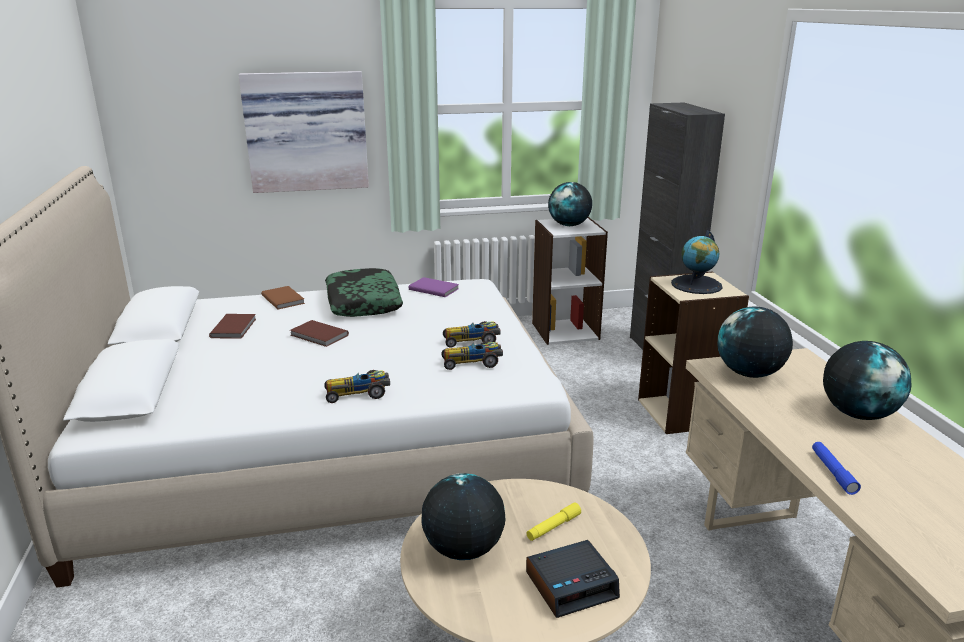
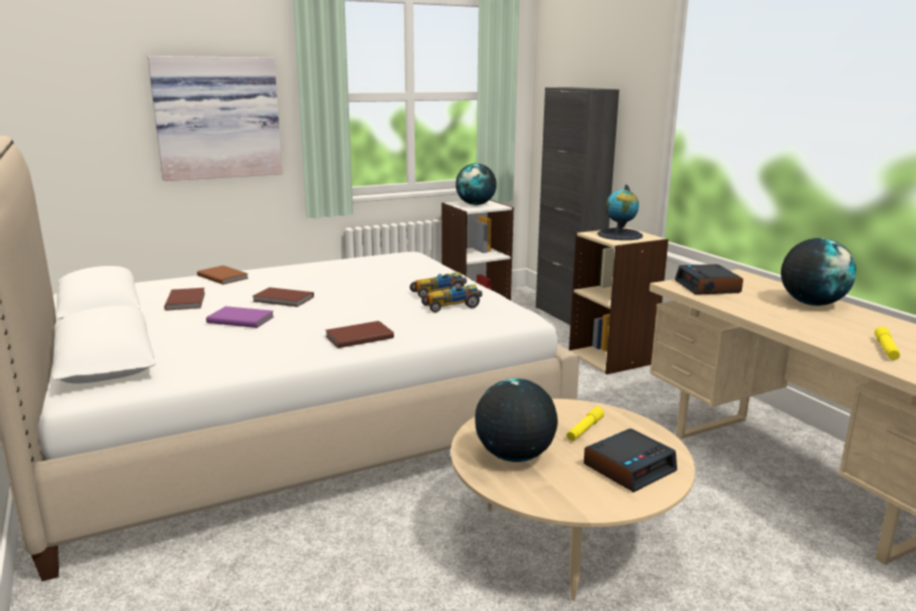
camera: 15 degrees left, 5 degrees down
toy car [324,370,390,403] -> brown book [325,321,394,348]
pillow [325,268,403,317] -> none
purple book [409,277,459,297] -> purple book moved to [206,306,274,328]
globe [718,307,793,378] -> alarm clock [675,264,743,295]
blue flashlight [812,442,861,495] -> none
none -> yellow flashlight [874,327,900,360]

